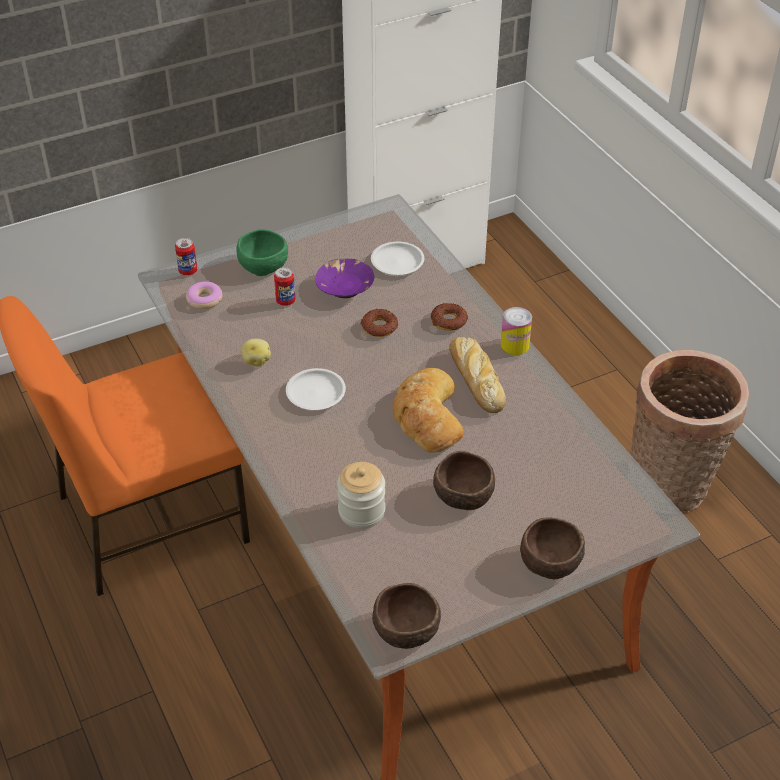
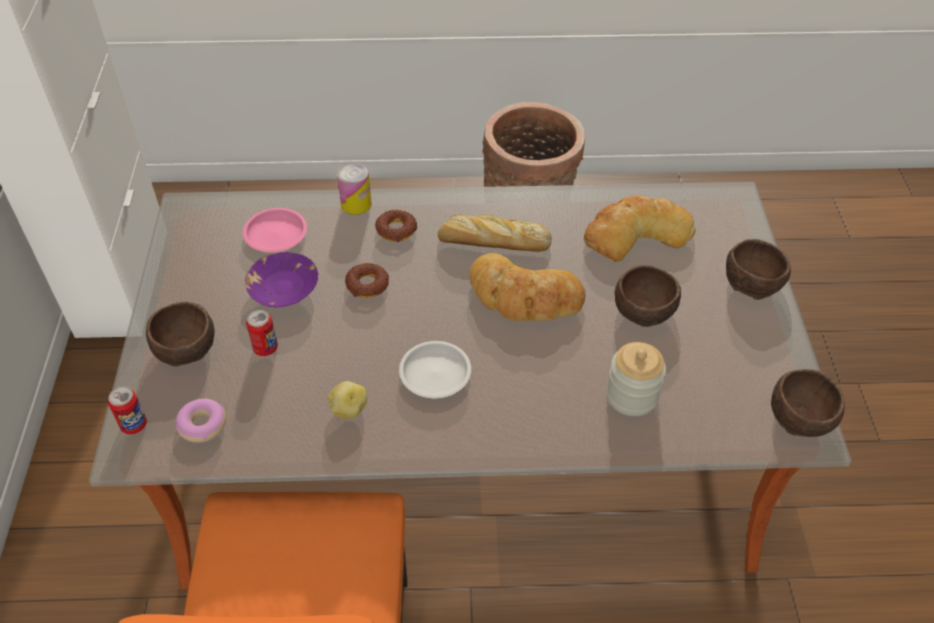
camera: 65 degrees left, 5 degrees up
green bowl [236,229,288,276] -> brown bowl [146,302,214,367]
white plate [371,241,424,275] -> pink plate [243,208,307,252]
can [501,307,532,355] -> can moved to [337,163,372,215]
none -> bread [584,195,696,262]

